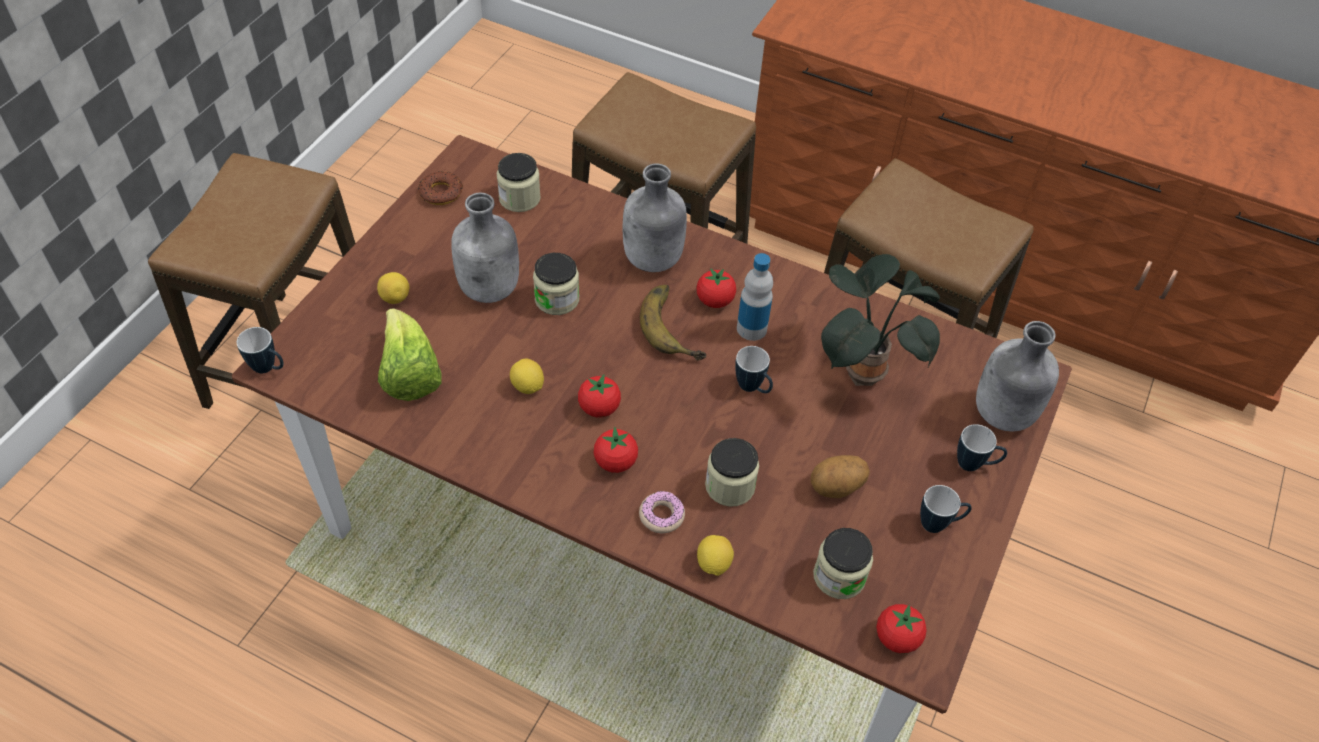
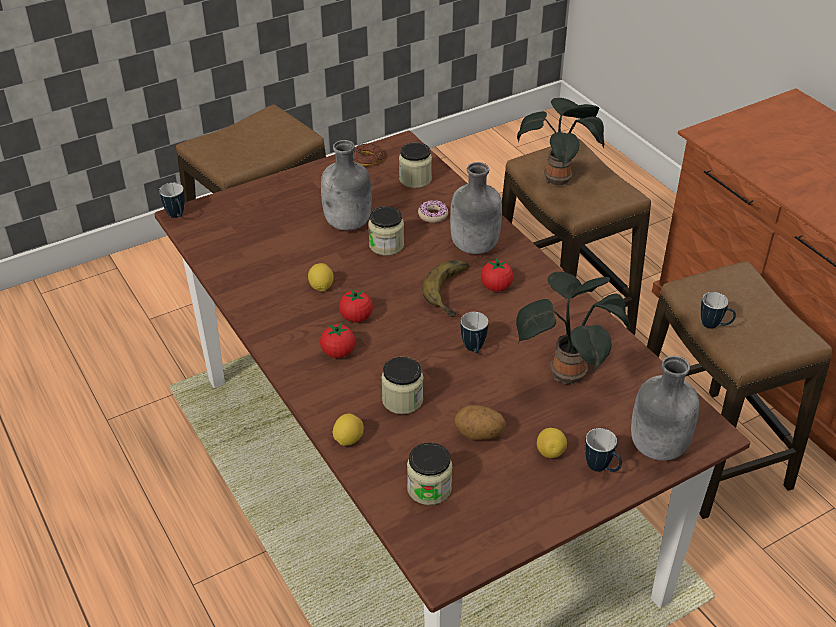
camera: 35 degrees right, 10 degrees down
lemon [377,272,409,304] -> lemon moved to [537,428,567,458]
lettuce [378,308,442,401] -> none
donut [639,491,685,533] -> donut moved to [418,200,448,223]
bottle [737,253,773,341] -> none
tomato [876,604,927,653] -> none
mug [920,485,972,533] -> mug moved to [701,292,736,329]
none -> potted plant [517,98,604,186]

